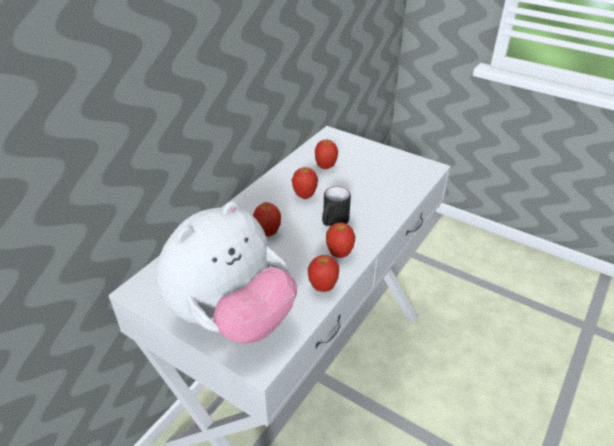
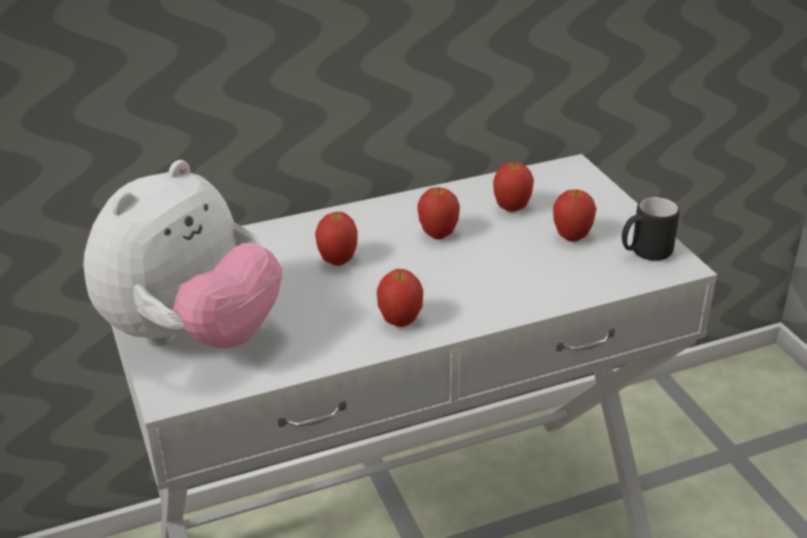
camera: 35 degrees right, 5 degrees down
plush toy [156,202,297,343] -> plush toy turned 45 degrees counterclockwise [83,160,282,349]
apple [308,255,339,292] -> apple moved to [553,190,596,242]
black mug [322,186,351,226] -> black mug moved to [622,197,680,261]

